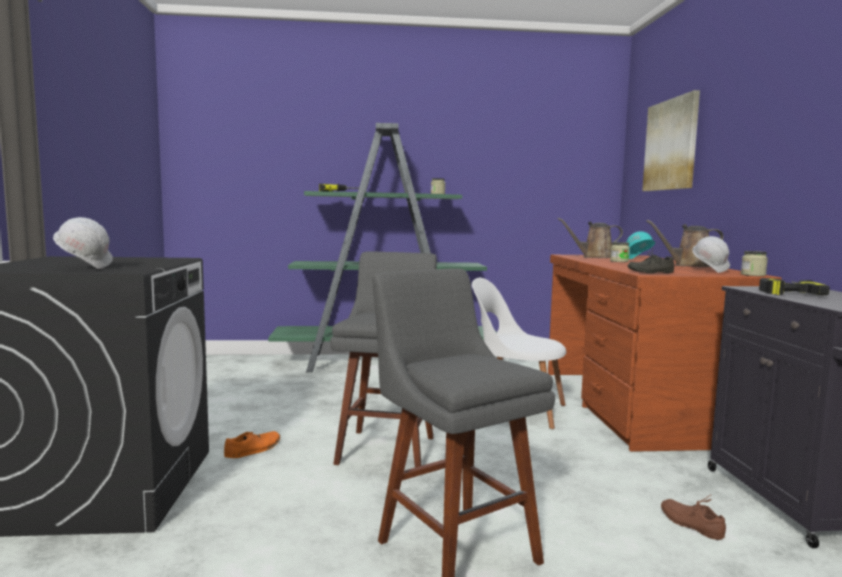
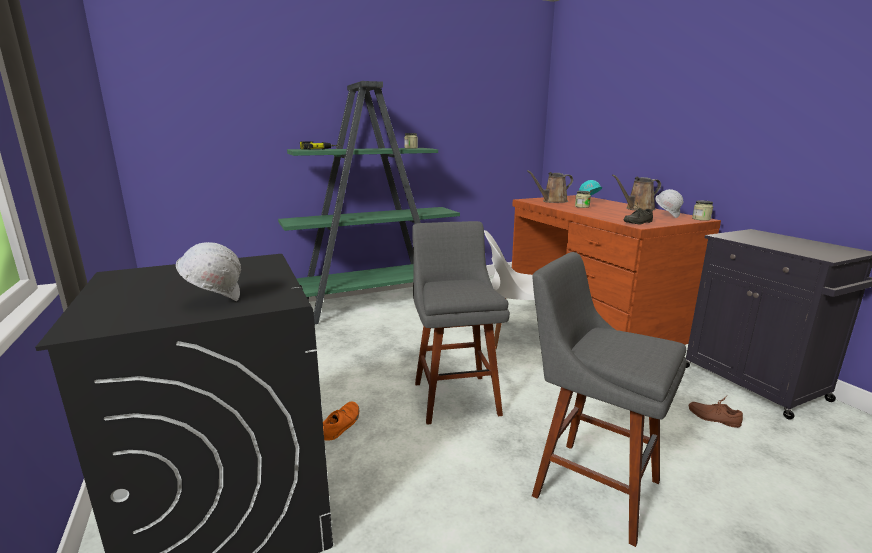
camera: 20 degrees left, 10 degrees up
picture [642,90,700,191] -> none
power drill [759,278,830,295] -> none

